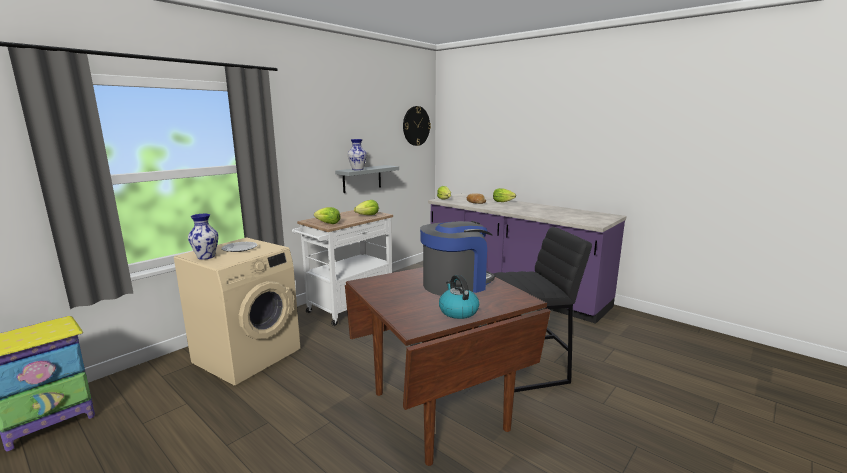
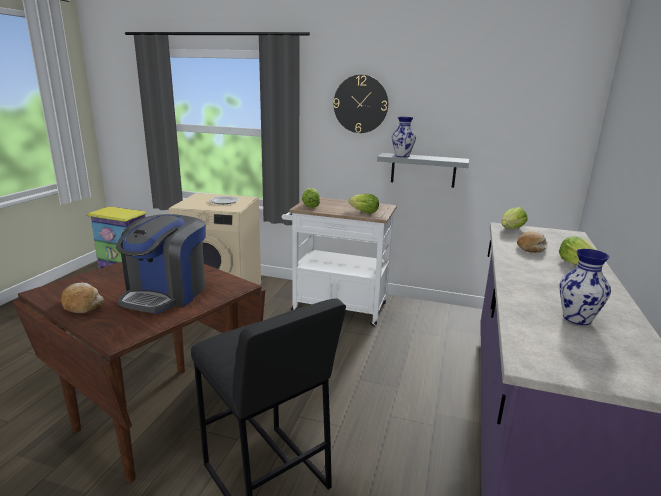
camera: 65 degrees right, 5 degrees up
vase [188,214,219,260] -> vase moved to [559,249,611,325]
wall clock [403,106,431,146] -> wall clock moved to [333,75,388,133]
coffee machine [420,221,495,296] -> coffee machine turned 75 degrees clockwise [116,214,206,313]
kettle [439,275,479,319] -> bread [61,283,104,313]

